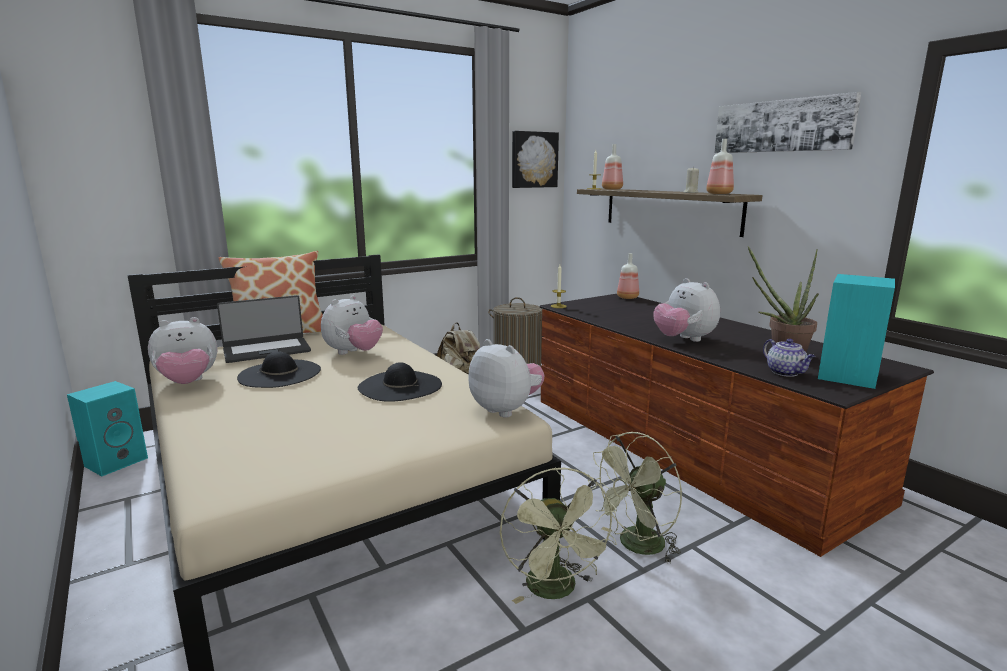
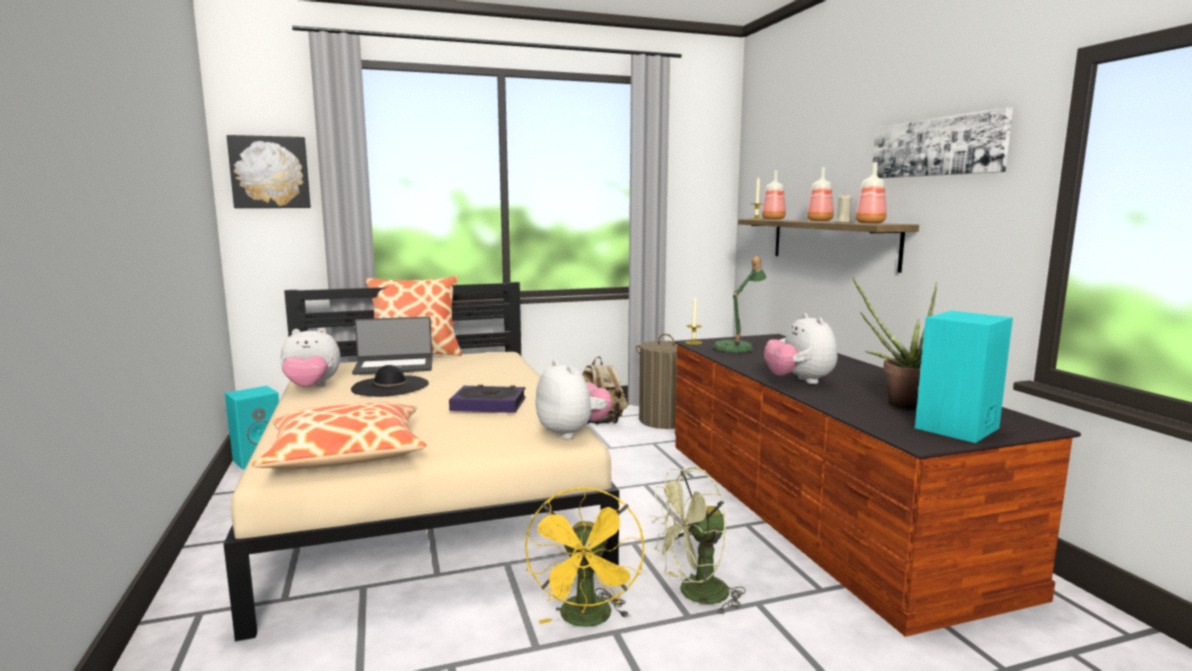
camera: 15 degrees right, 5 degrees down
plush toy [321,295,383,355] -> none
black hat [358,362,442,402] -> book [449,385,526,413]
green fan [500,467,617,604] -> yellow fan [525,487,644,627]
picture [512,131,559,188] -> picture moved to [227,135,311,208]
bottle [617,253,639,299] -> bottle moved to [807,167,834,221]
teapot [763,338,816,377] -> none
none -> pillow [252,402,426,469]
none -> table lamp [712,256,766,354]

